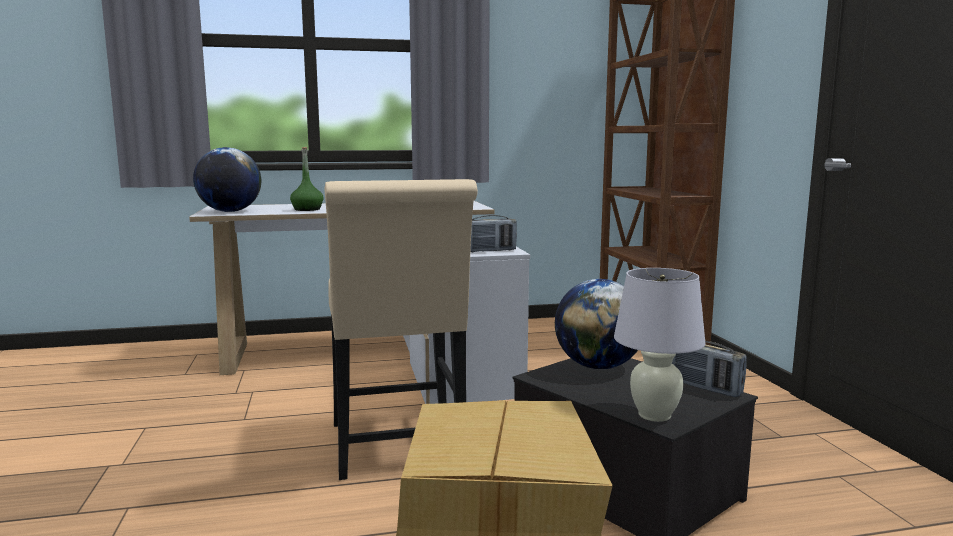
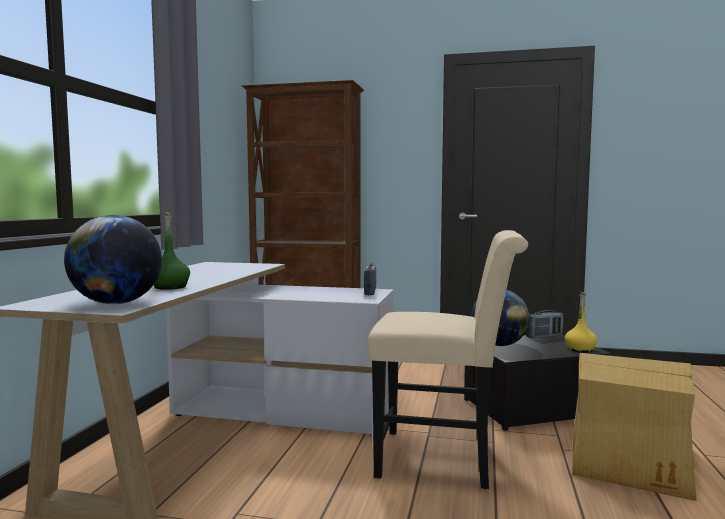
camera: 65 degrees left, 5 degrees down
white table lamp [614,268,705,422] -> yellow bottle [565,292,598,353]

